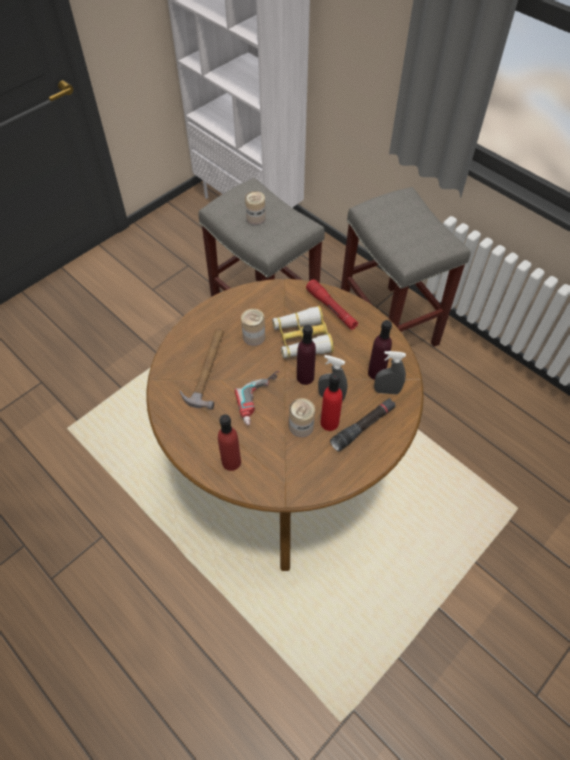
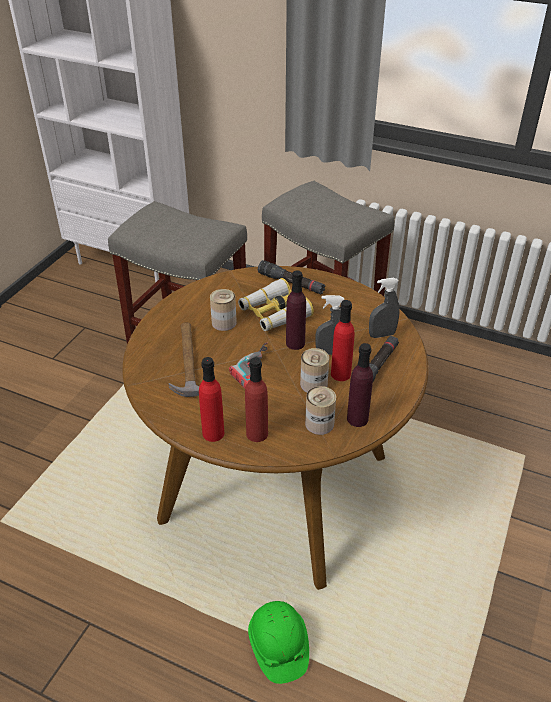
camera: 20 degrees left, 15 degrees down
can [245,191,266,225] -> can moved to [305,386,336,435]
red flashlight [306,279,358,330] -> black flashlight [258,260,325,294]
purple bottle [368,320,392,380] -> purple bottle moved to [347,343,373,427]
none -> red bottle [199,357,224,442]
none -> green hard hat [248,601,309,684]

